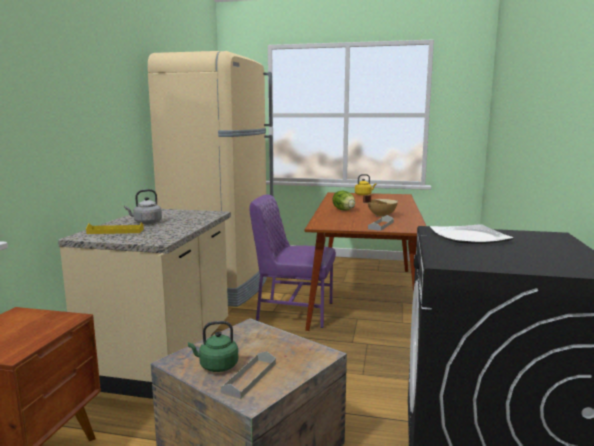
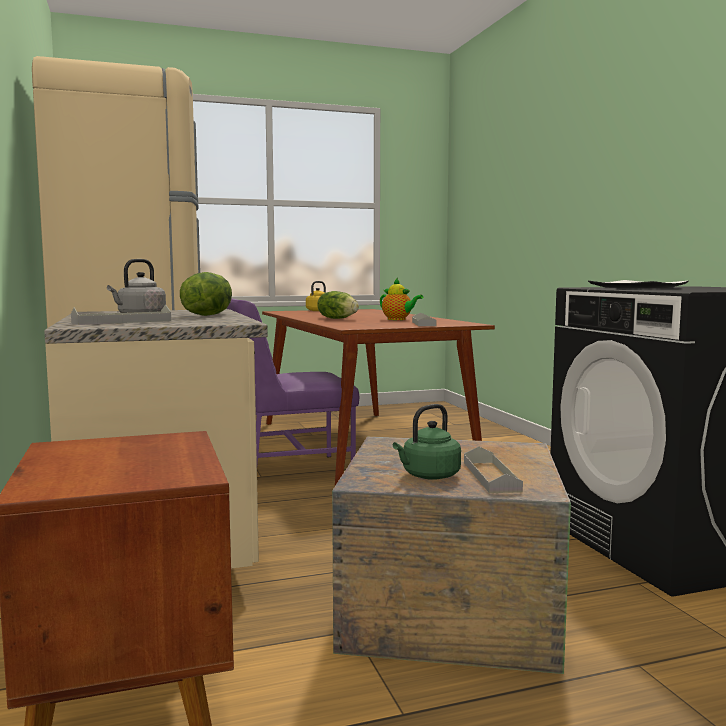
camera: 30 degrees left, 5 degrees down
yellow tray [86,223,144,234] -> grey tray [71,305,171,325]
beige cooking pot [363,195,399,217] -> teapot [380,278,424,320]
none -> lettuce [180,272,232,316]

